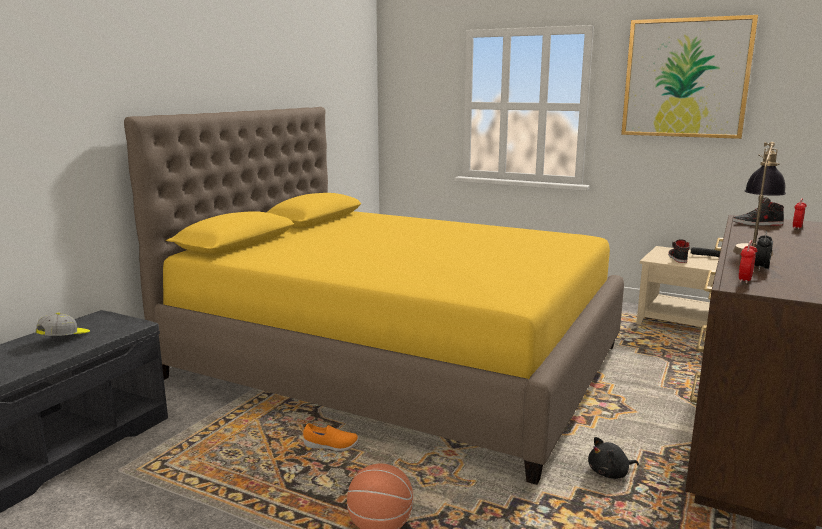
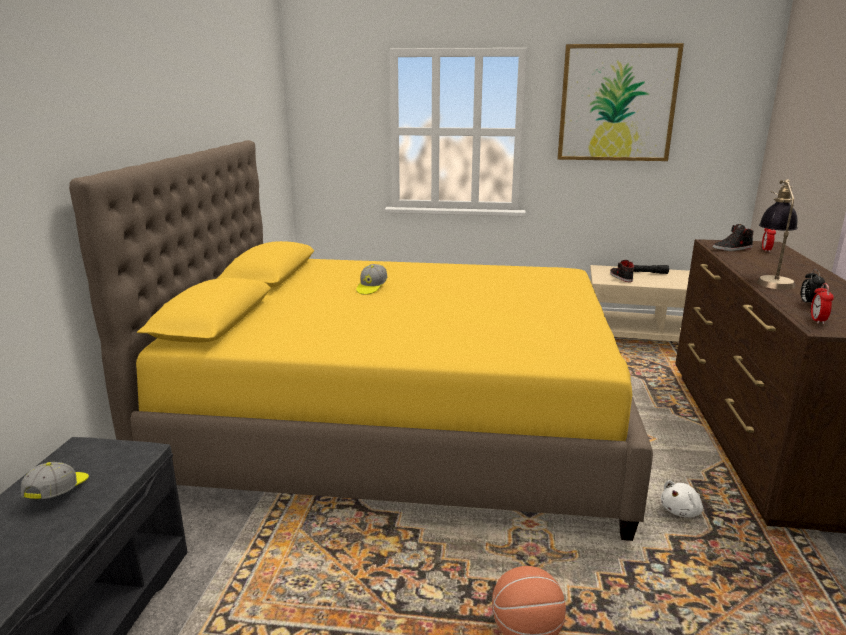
camera: 20 degrees left, 5 degrees up
orange shoe [303,423,359,451] -> none
black plush toy [588,437,639,479] -> white plush toy [661,480,703,517]
none -> cap [356,264,387,295]

